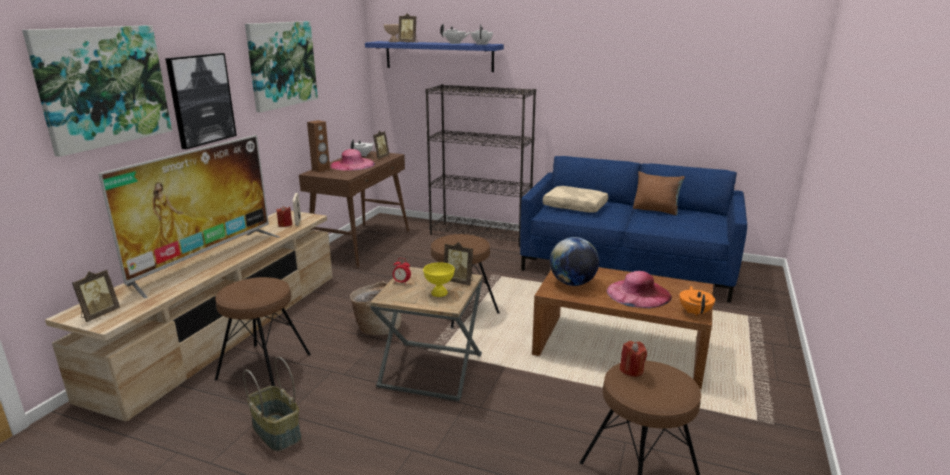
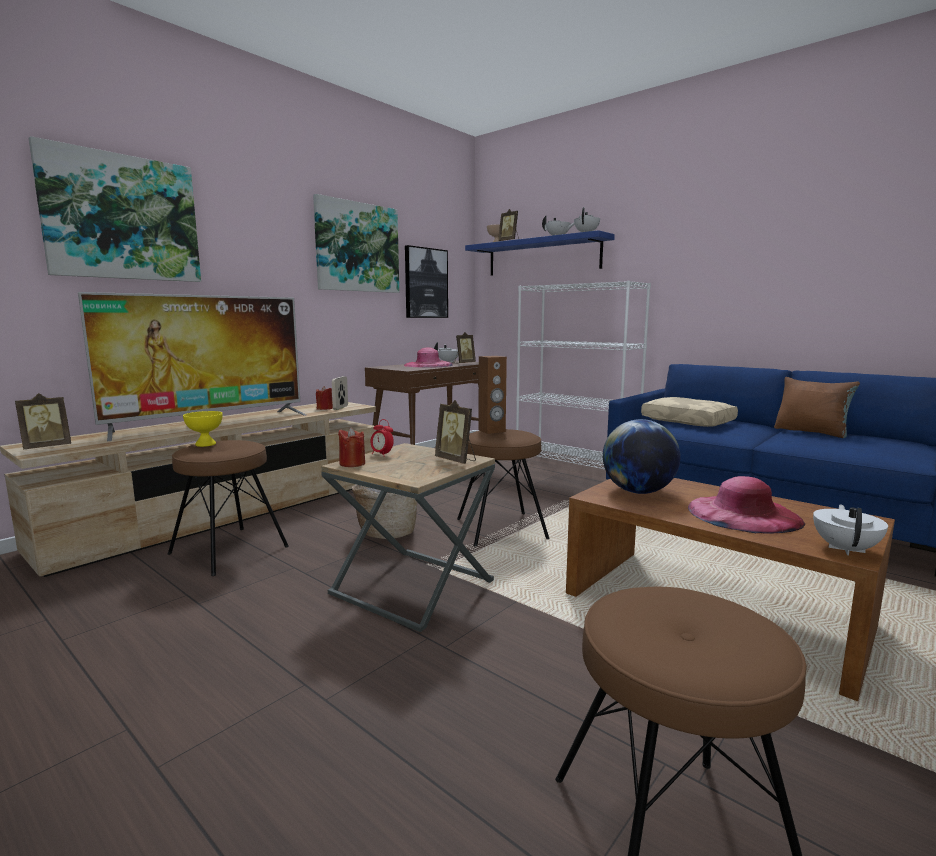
camera: 20 degrees right, 10 degrees down
picture [165,53,237,149] -> picture moved to [405,245,448,318]
basket [243,357,301,451] -> none
brown speaker [307,120,330,172] -> brown speaker moved to [478,356,507,434]
yellow bowl [423,262,455,297] -> yellow bowl moved to [183,411,223,447]
black bookcase [425,84,536,247] -> white bookcase [516,281,651,469]
red candle [620,341,647,377] -> red candle moved to [338,427,365,467]
orange teapot [680,286,715,317] -> white teapot [813,504,888,555]

